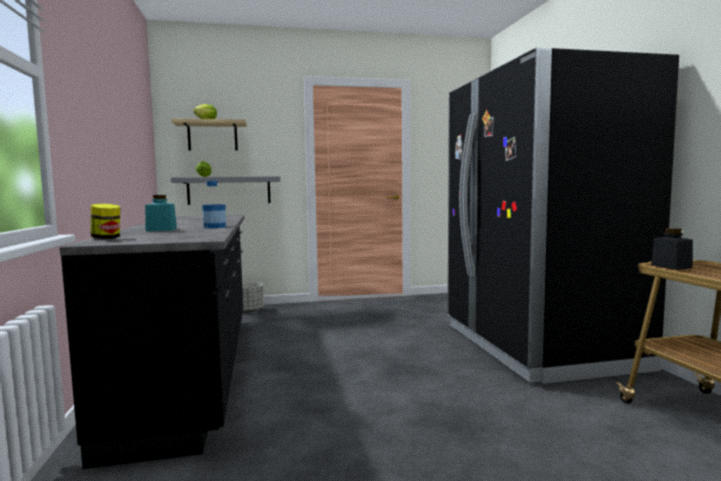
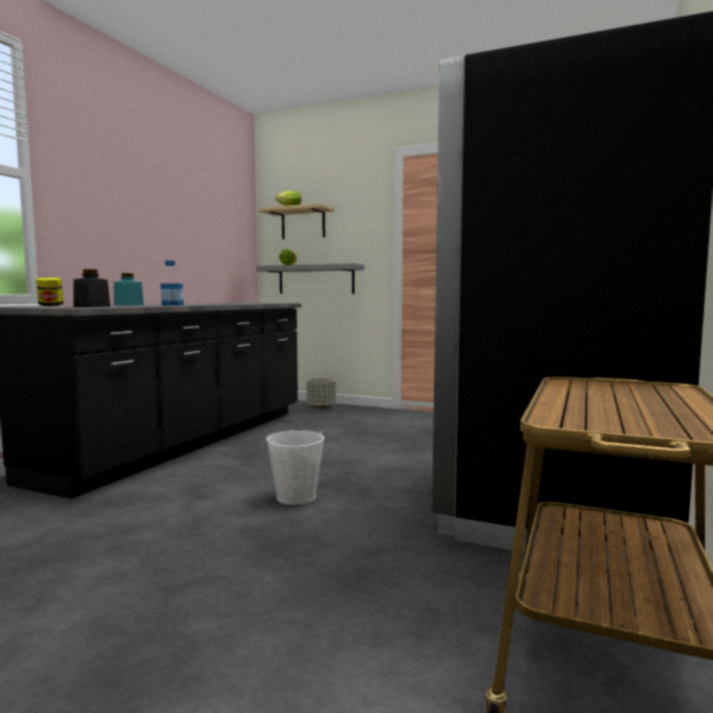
camera: 35 degrees right, 0 degrees up
black jar [651,228,693,270] -> black jar moved to [73,269,110,307]
none -> white bucket [266,430,324,505]

